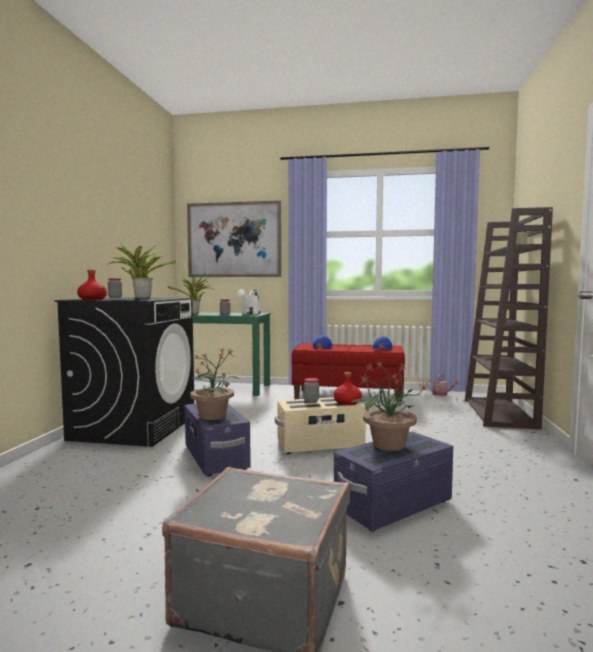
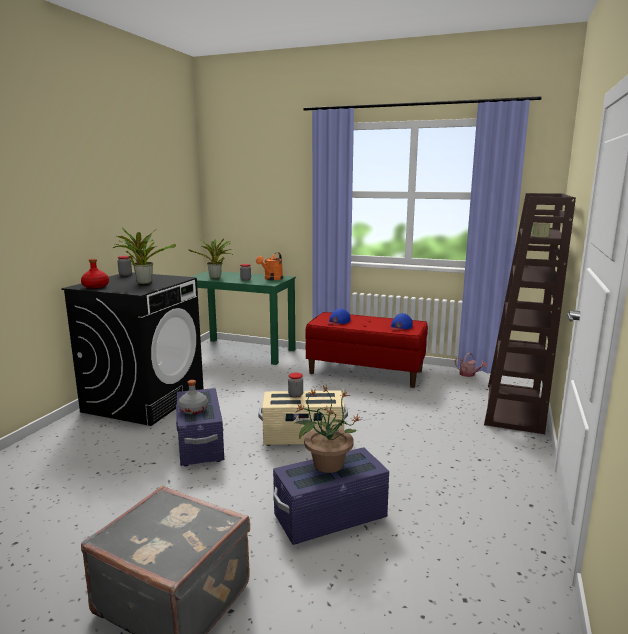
camera: 10 degrees right, 10 degrees up
picture [187,200,281,277] -> none
potted plant [190,347,240,420] -> grey bottle [178,380,208,414]
white watering can [237,289,260,314] -> orange watering can [256,252,283,280]
red bottle [333,372,362,405] -> none

